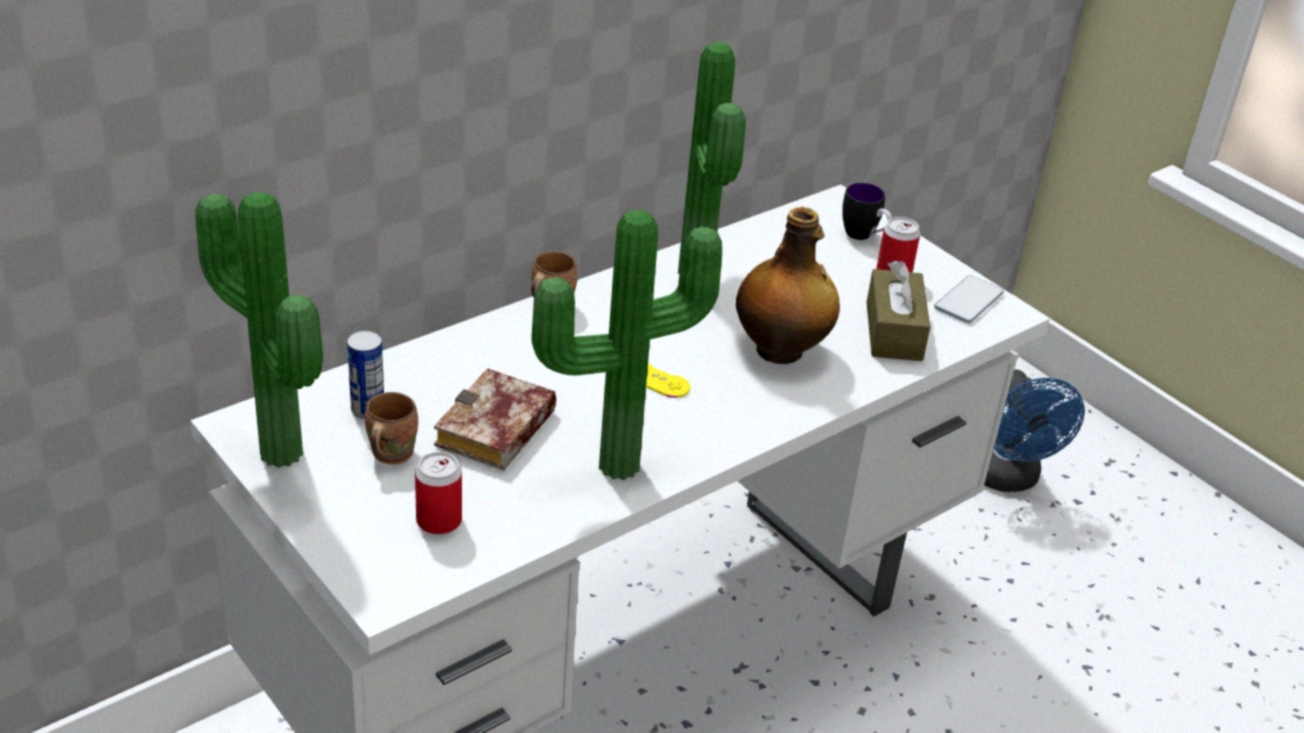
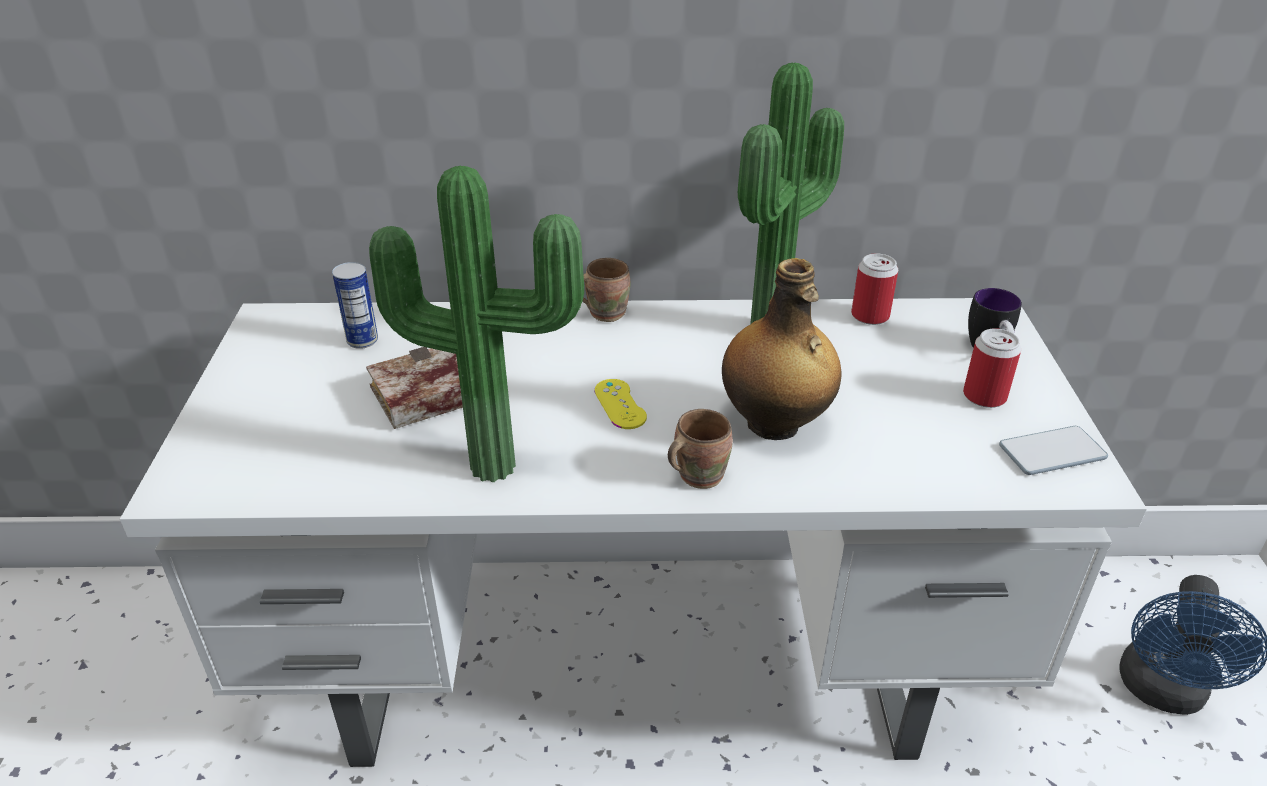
camera: 40 degrees right, 0 degrees up
potted plant [195,192,323,468] -> none
brown mug [365,392,418,465] -> brown mug moved to [668,409,733,489]
can [415,452,462,535] -> can moved to [851,253,898,325]
brown tissue box [867,261,930,361] -> none

